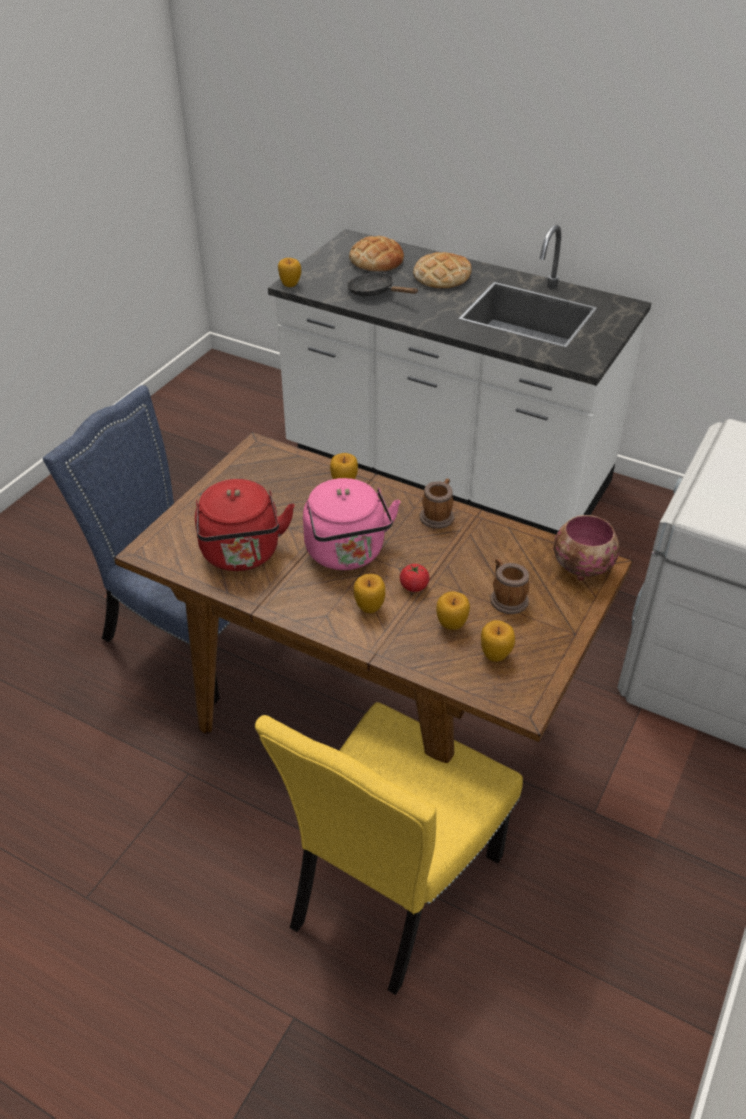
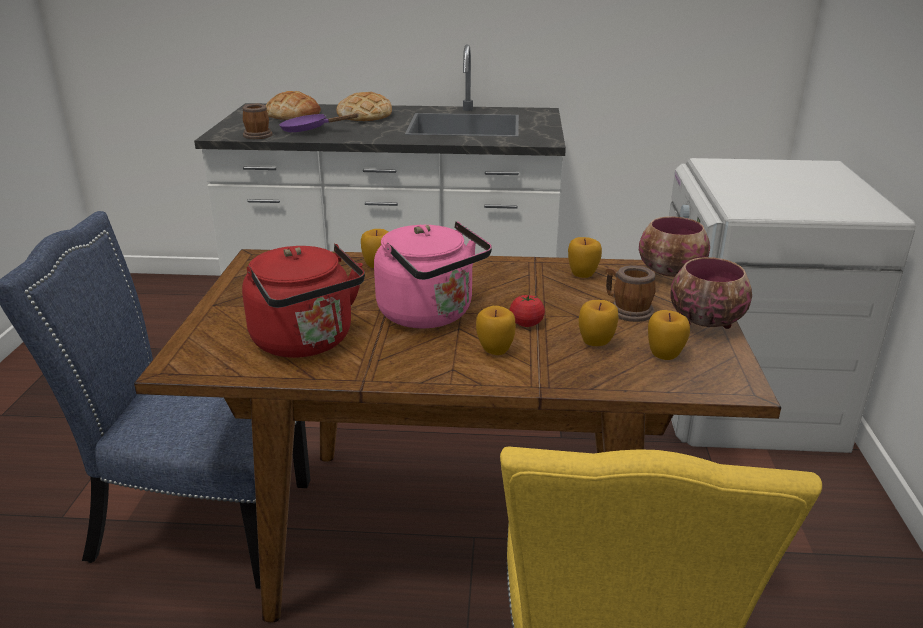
camera: 25 degrees left, 15 degrees down
apple [278,258,301,287] -> apple moved to [568,237,602,278]
black frying pan [347,273,418,296] -> purple frying pan [279,113,359,132]
mug [420,479,455,529] -> mug moved to [243,103,272,139]
none -> bowl [670,257,752,329]

